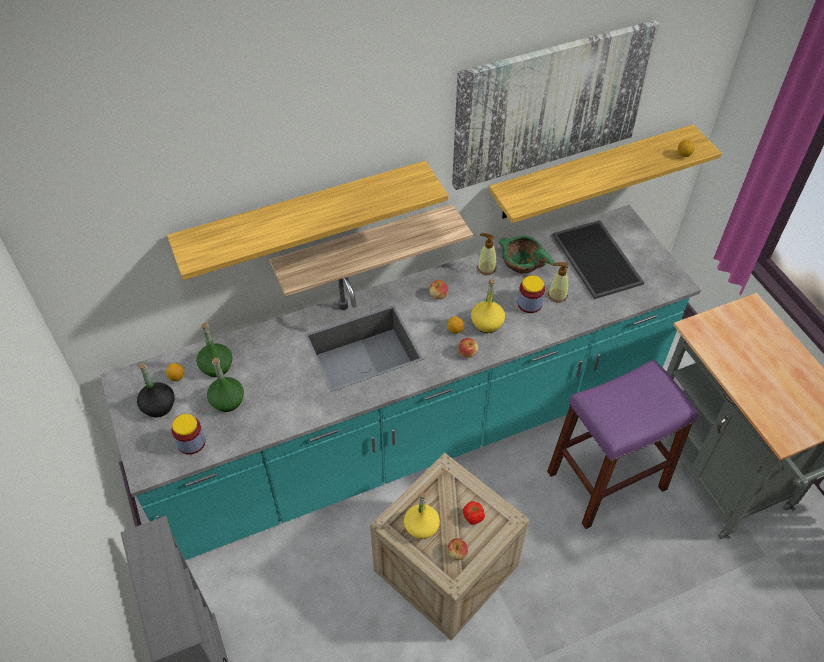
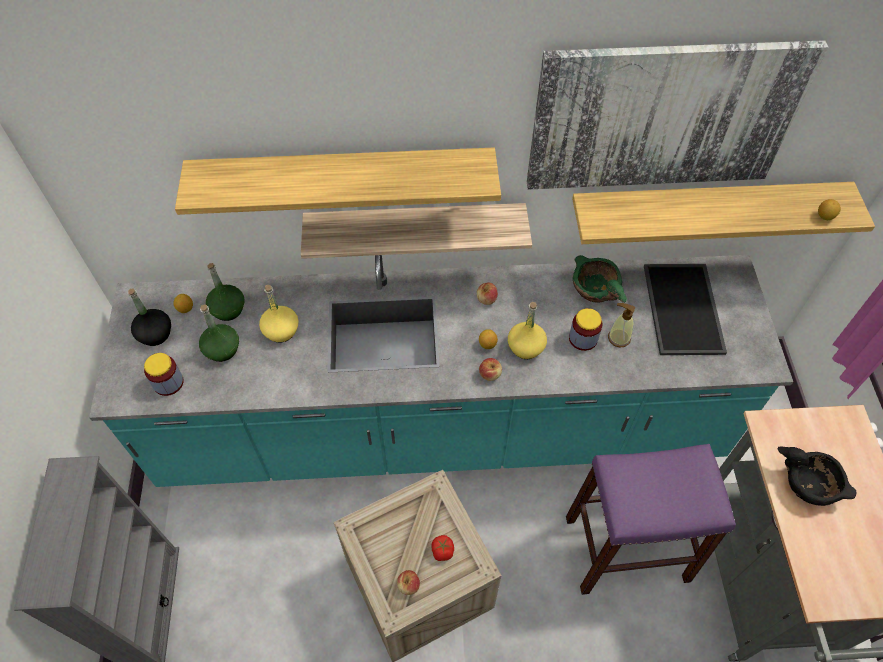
camera: 20 degrees right, 5 degrees up
yellow bottle [404,492,440,539] -> yellow bottle moved to [259,285,299,343]
soap dispenser [477,233,496,275] -> none
none -> black bowl [777,446,857,506]

